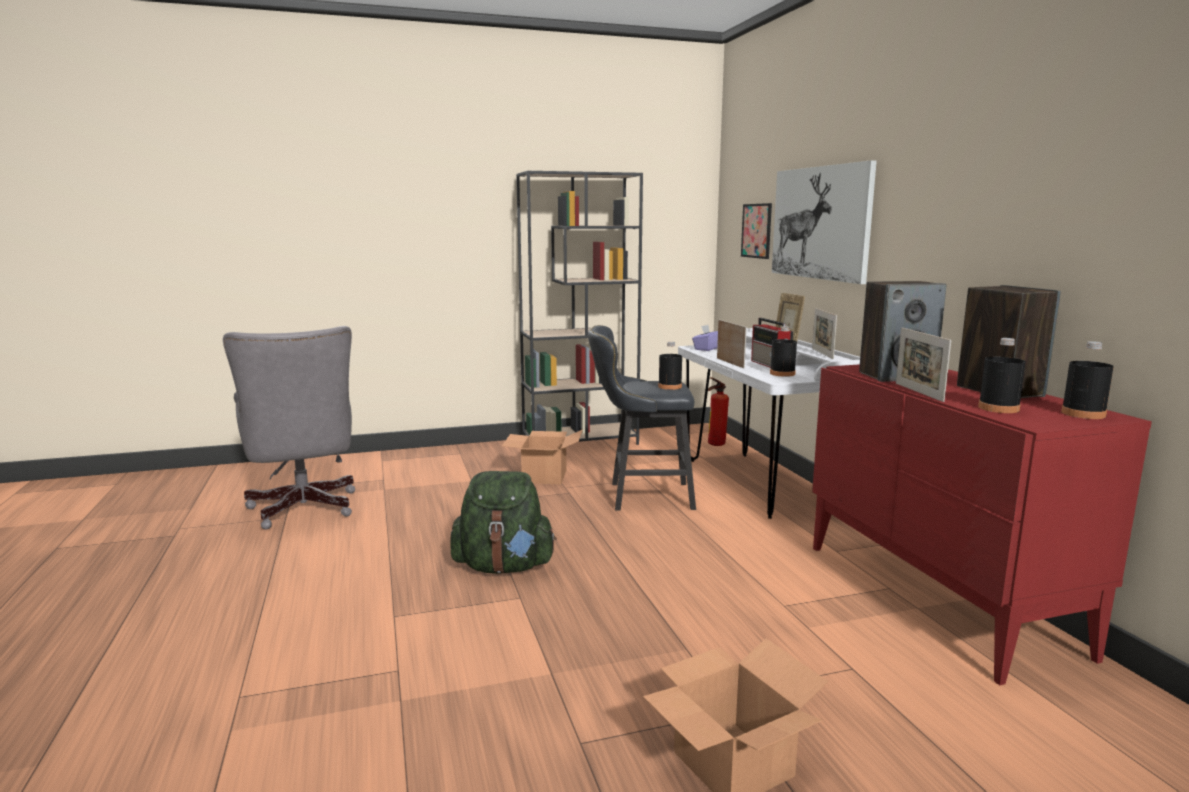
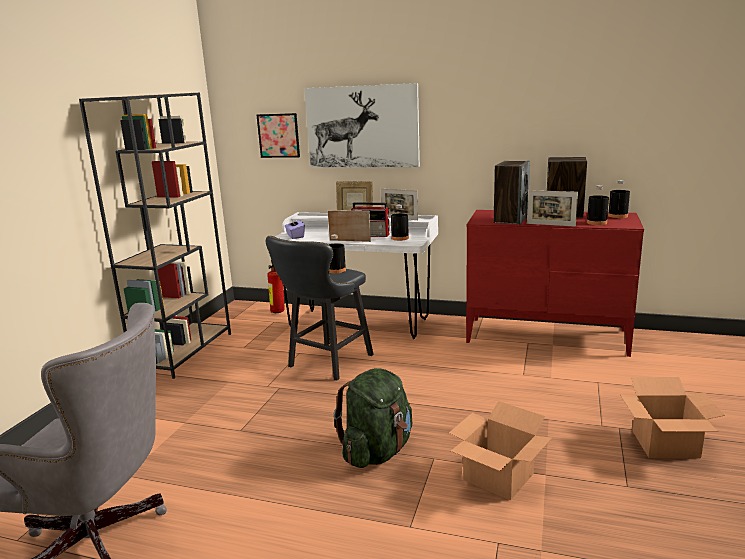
camera: 55 degrees left, 5 degrees up
cardboard box [502,429,583,484] -> cardboard box moved to [449,401,552,501]

